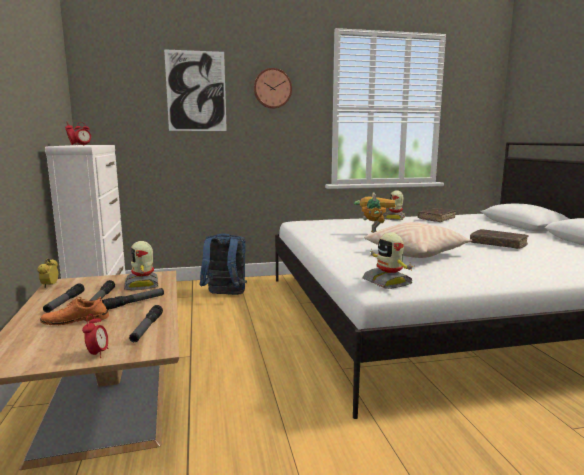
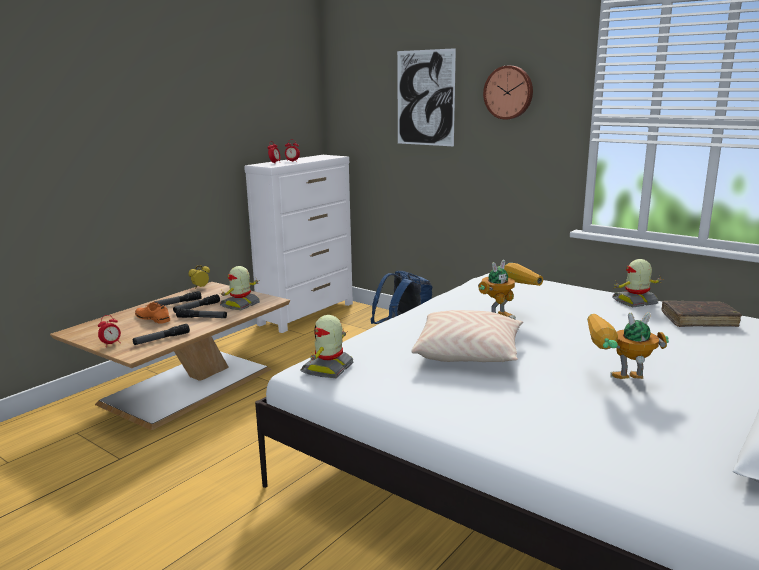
camera: 50 degrees right, 5 degrees up
brown book [470,229,528,249] -> toy robot [587,312,669,379]

